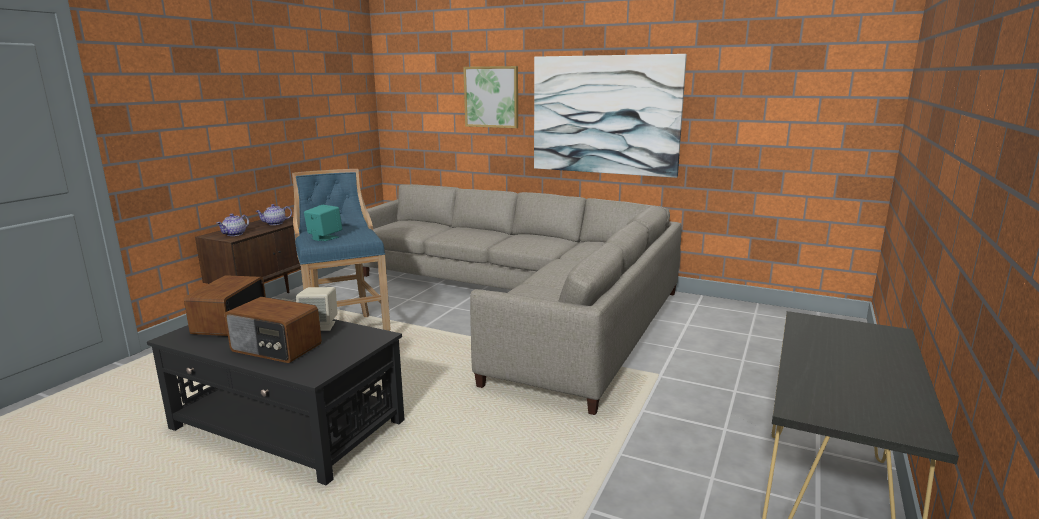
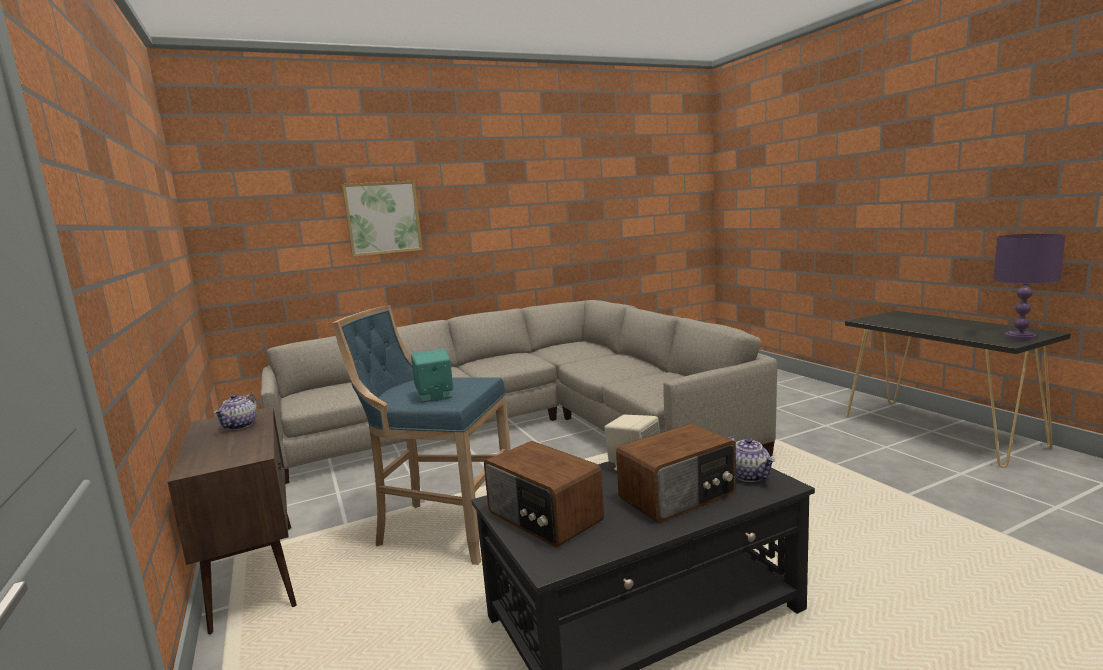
camera: 50 degrees left, 5 degrees down
teapot [217,214,249,236] -> teapot moved to [728,437,775,482]
picture [534,54,687,178] -> none
none -> purple table lamp [993,234,1066,340]

